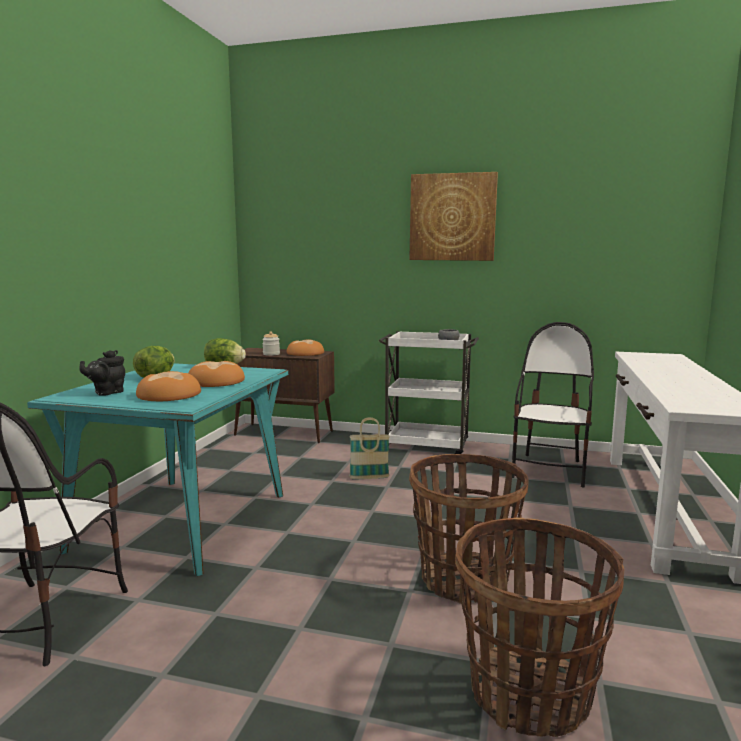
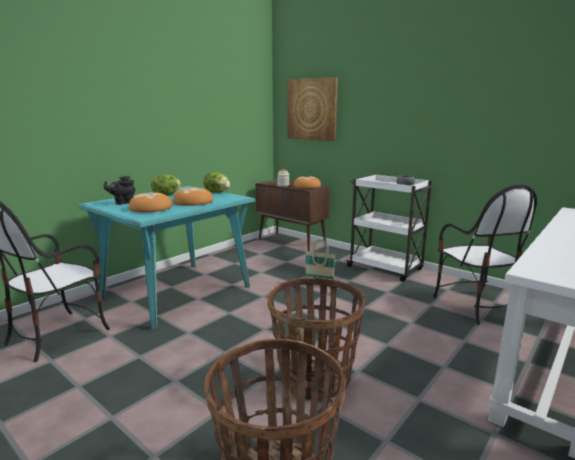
camera: 25 degrees right, 5 degrees up
picture [409,172,498,261] -> picture moved to [287,77,338,141]
chair [512,322,594,487] -> chair turned 120 degrees clockwise [433,184,537,325]

